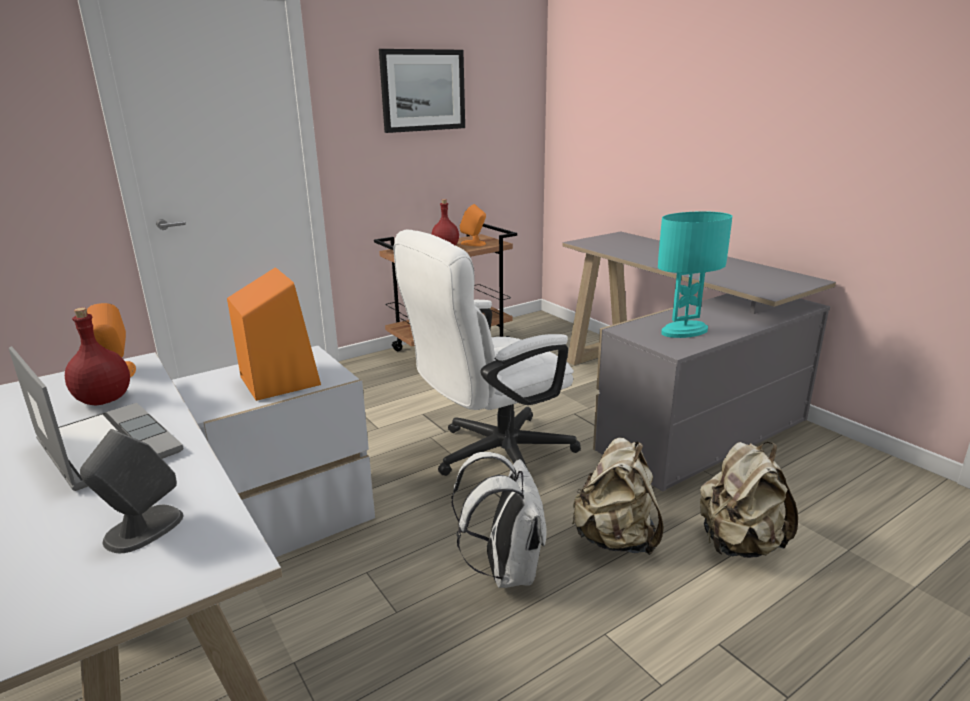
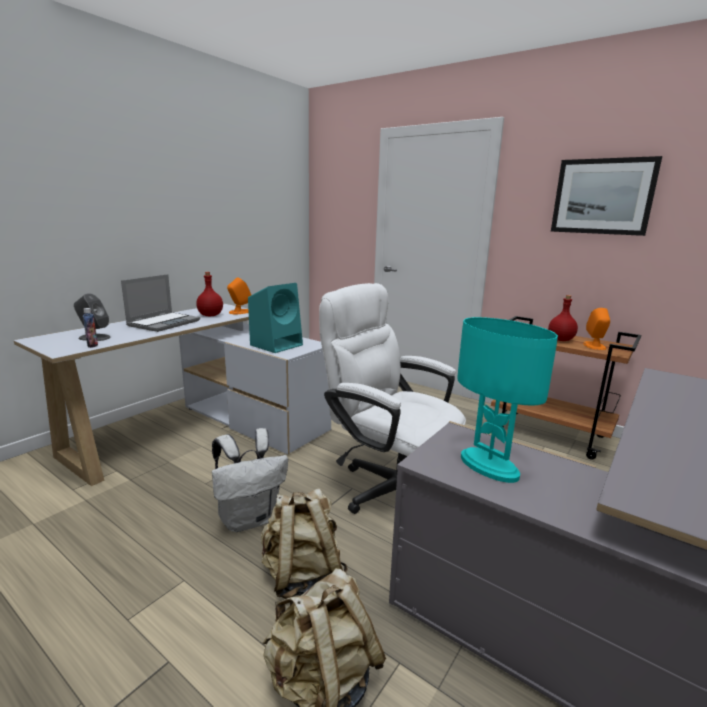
camera: 70 degrees right, 5 degrees down
orange speaker [227,267,321,401] -> turquoise speaker [248,283,303,353]
none -> bottle [83,308,98,348]

